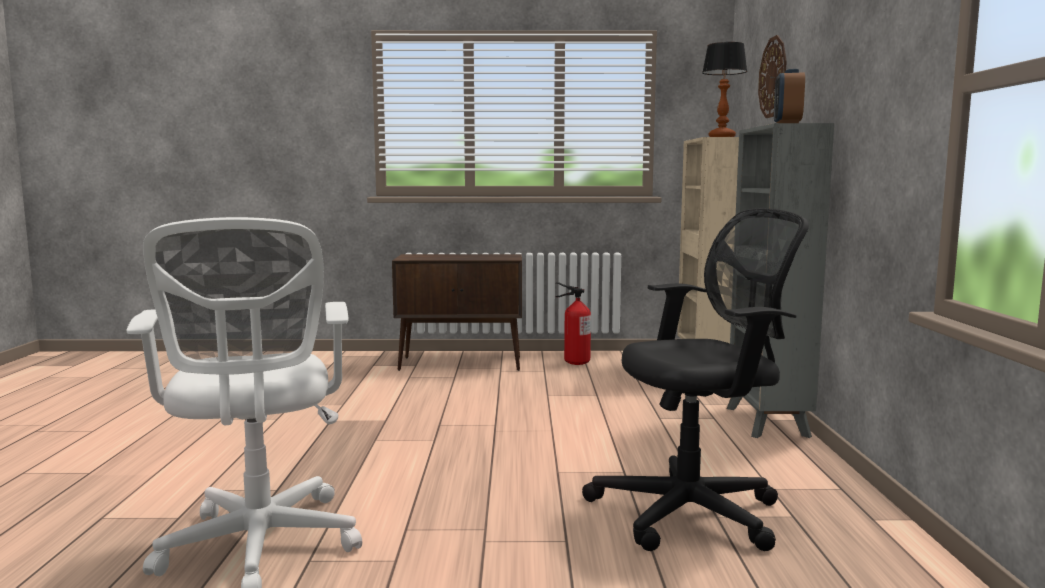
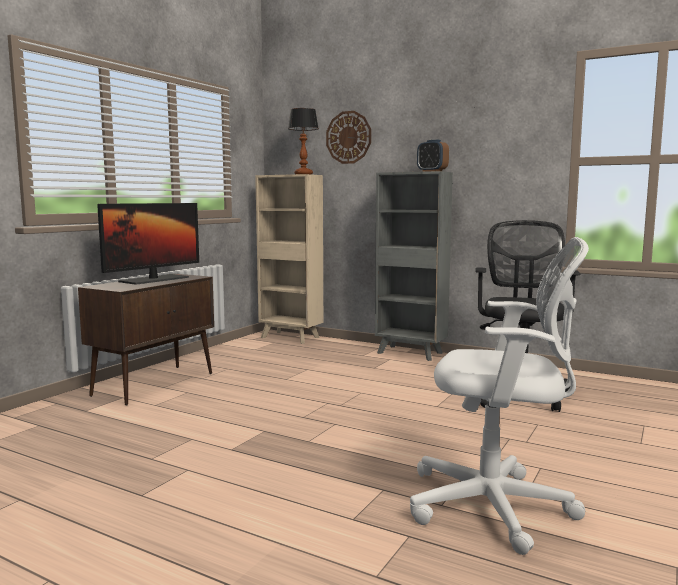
camera: 60 degrees left, 0 degrees up
fire extinguisher [555,282,591,365] -> none
none -> monitor [97,203,199,285]

